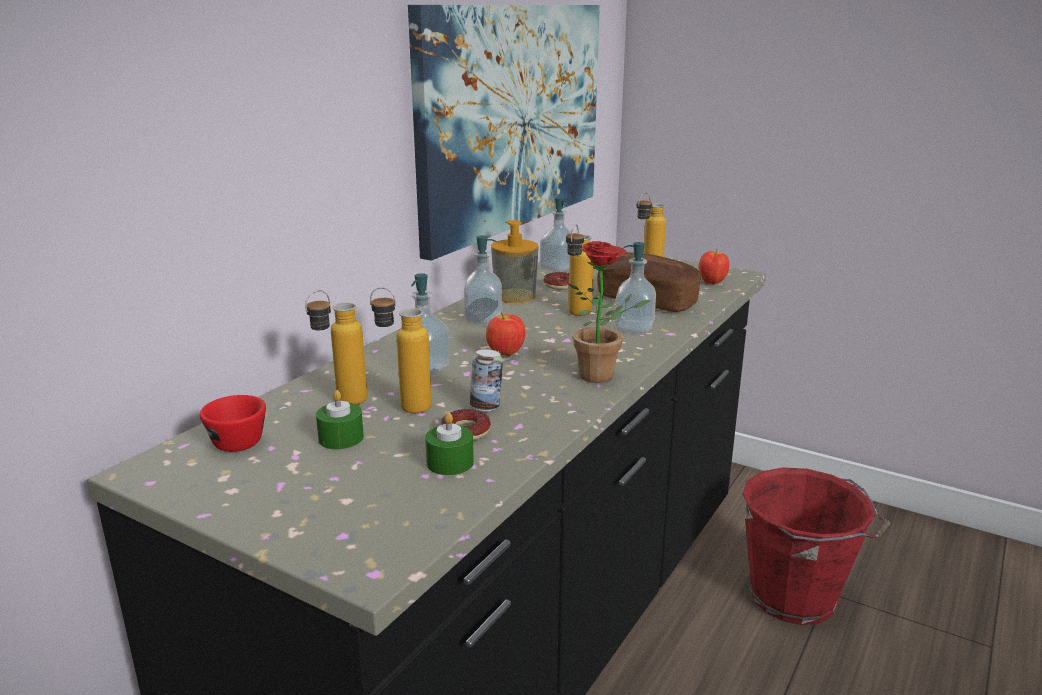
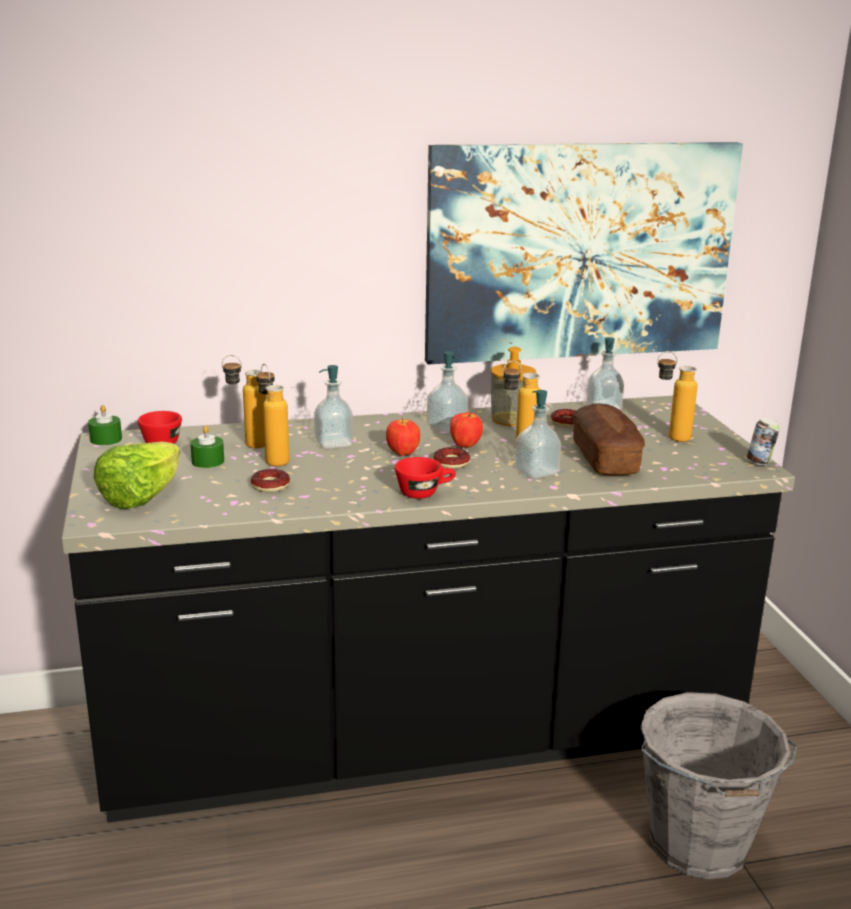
camera: 45 degrees right, 0 degrees up
green candle [425,412,474,475] -> green candle moved to [88,405,122,445]
can [470,349,503,411] -> can moved to [747,418,780,465]
potted plant [568,241,650,383] -> red cup [395,457,456,499]
apple [699,250,729,285] -> apple moved to [450,412,483,448]
red bucket [743,467,891,625] -> grey bucket [640,692,797,879]
none -> lettuce [94,442,180,509]
none -> donut [433,447,470,469]

